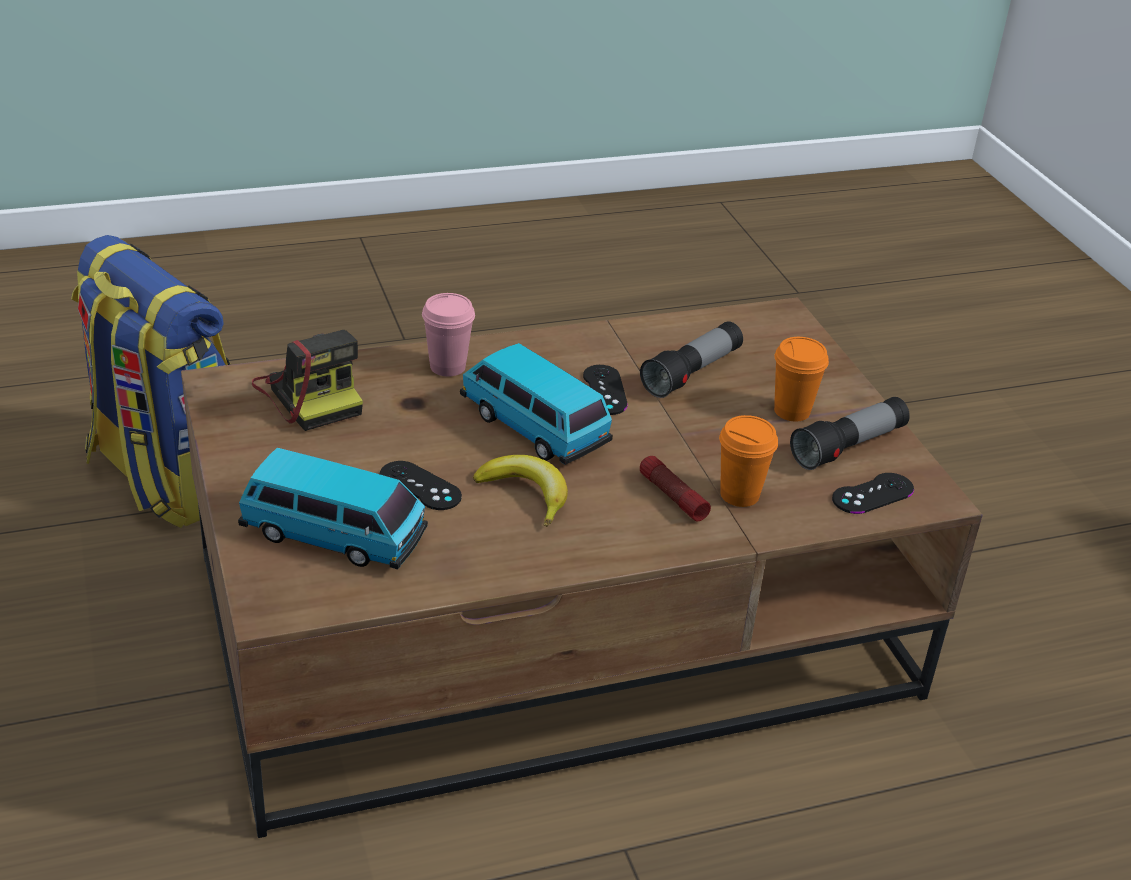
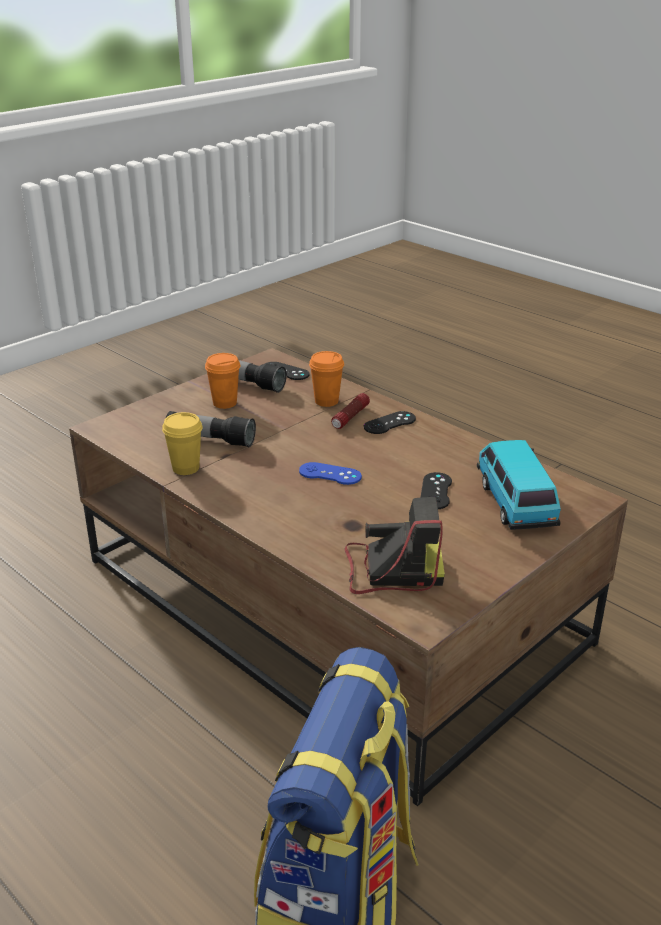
camera: 115 degrees left, 5 degrees down
camera [252,330,363,431] -> camera turned 60 degrees clockwise [344,497,445,594]
pink cup [422,293,475,377] -> none
toy car [460,343,613,465] -> blue game controller [299,462,362,485]
banana [473,455,568,527] -> none
black game controller [583,365,628,415] -> black game controller moved to [364,411,416,434]
none -> yellow cup [162,412,203,475]

